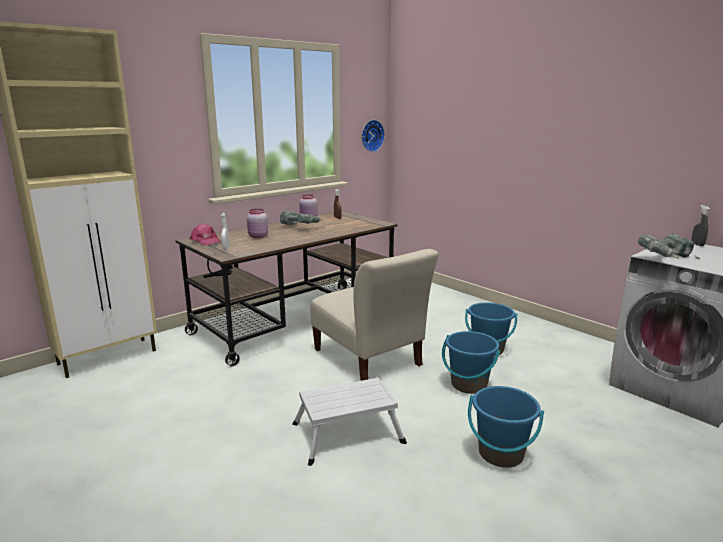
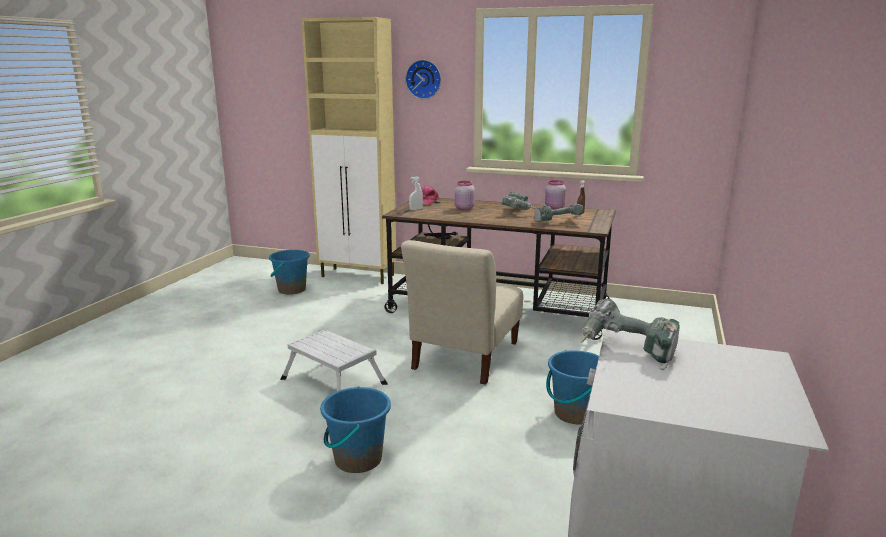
camera: 60 degrees right, 0 degrees up
wall clock [362,120,385,152] -> wall clock moved to [405,60,441,99]
blue bucket [442,331,501,394] -> blue bucket moved to [269,250,310,294]
grey spray bottle [691,205,710,246] -> none
none -> power drill [534,203,583,222]

